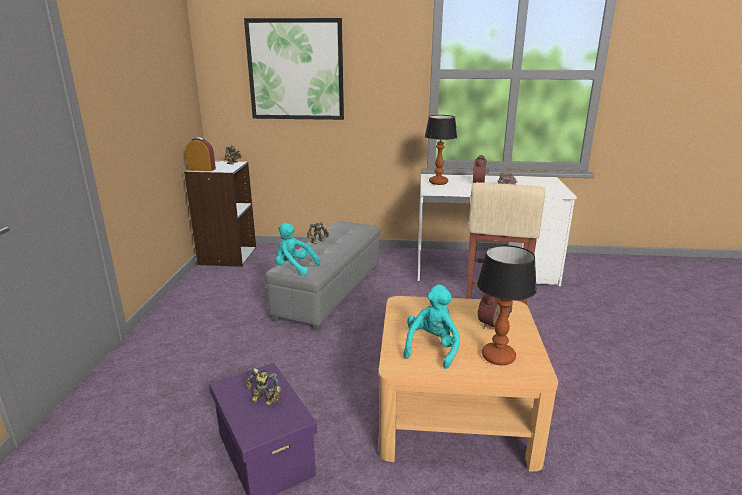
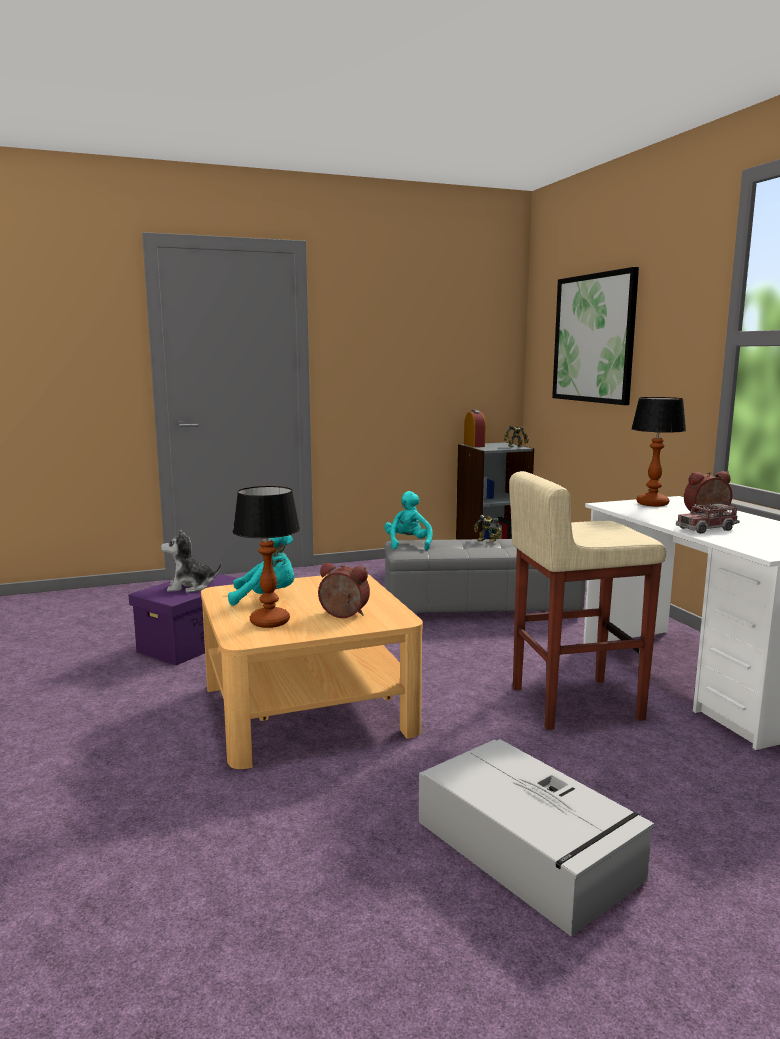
camera: 65 degrees right, 10 degrees down
toy robot [246,368,282,405] -> plush toy [161,529,222,593]
none -> grey storage box [419,739,655,937]

